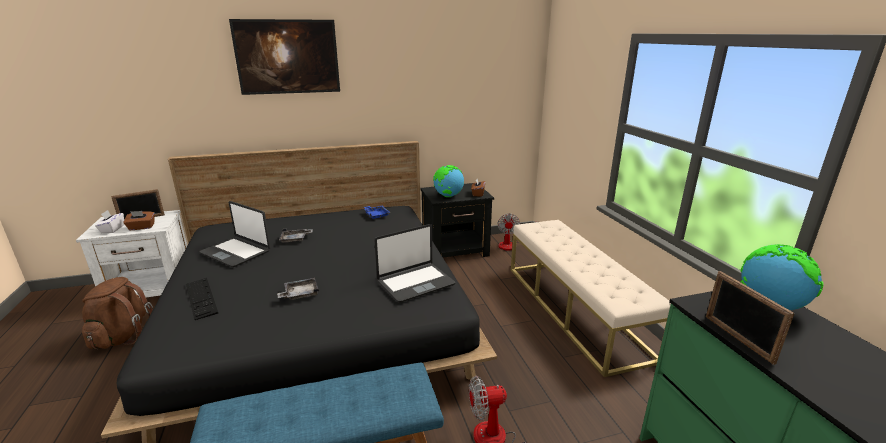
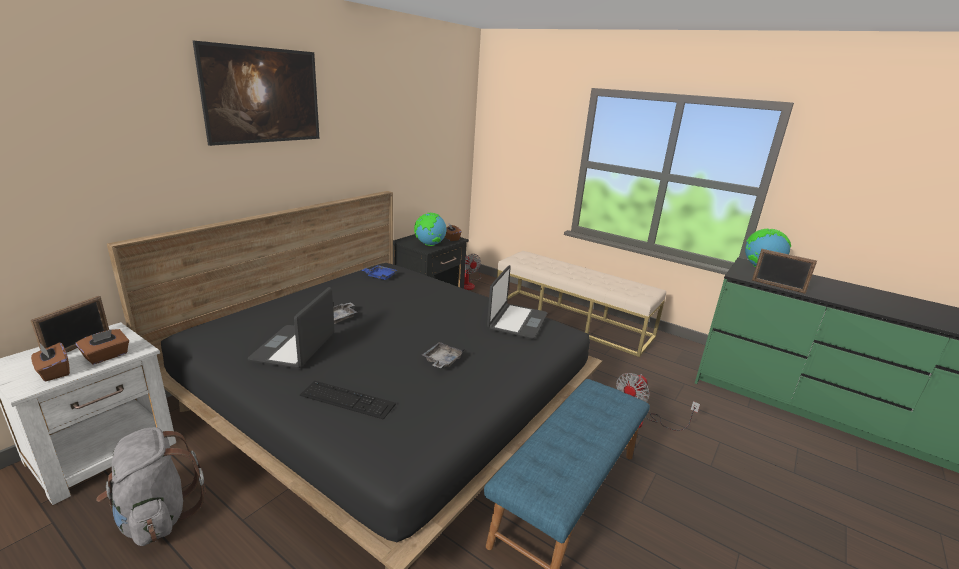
camera: 40 degrees left, 0 degrees up
brown backpack [82,277,153,349] -> grey backpack [96,427,206,546]
white tissue box [95,210,124,233] -> brown tissue box [31,342,70,381]
laptop [199,201,271,267] -> laptop turned 105 degrees clockwise [248,287,335,369]

